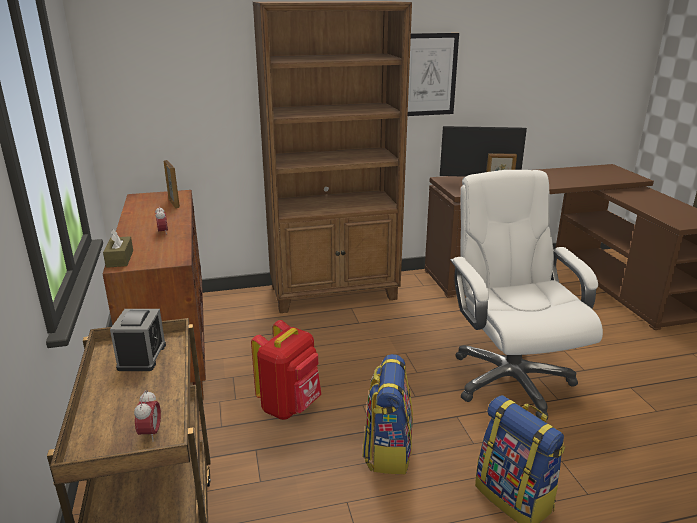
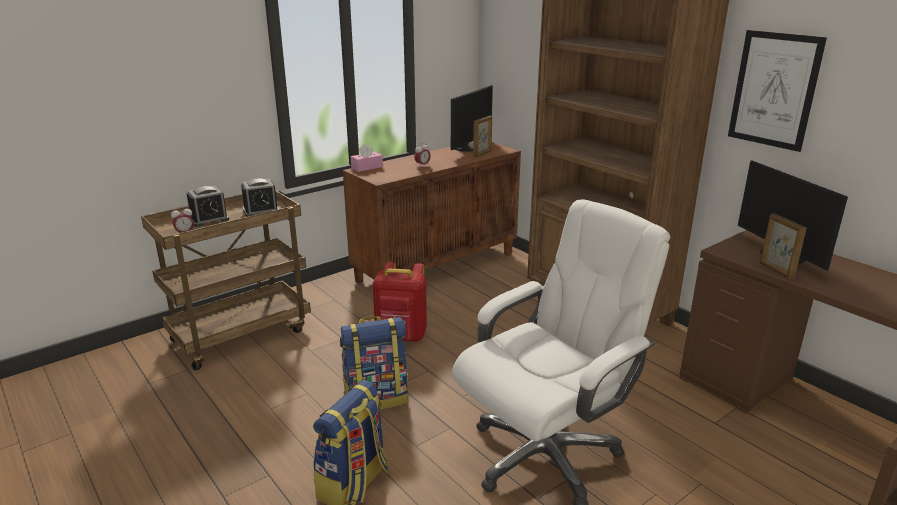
camera: 65 degrees right, 0 degrees up
brown tissue box [103,229,133,268] -> pink tissue box [351,144,383,172]
none -> alarm clock [186,186,229,227]
none -> monitor [451,85,493,152]

